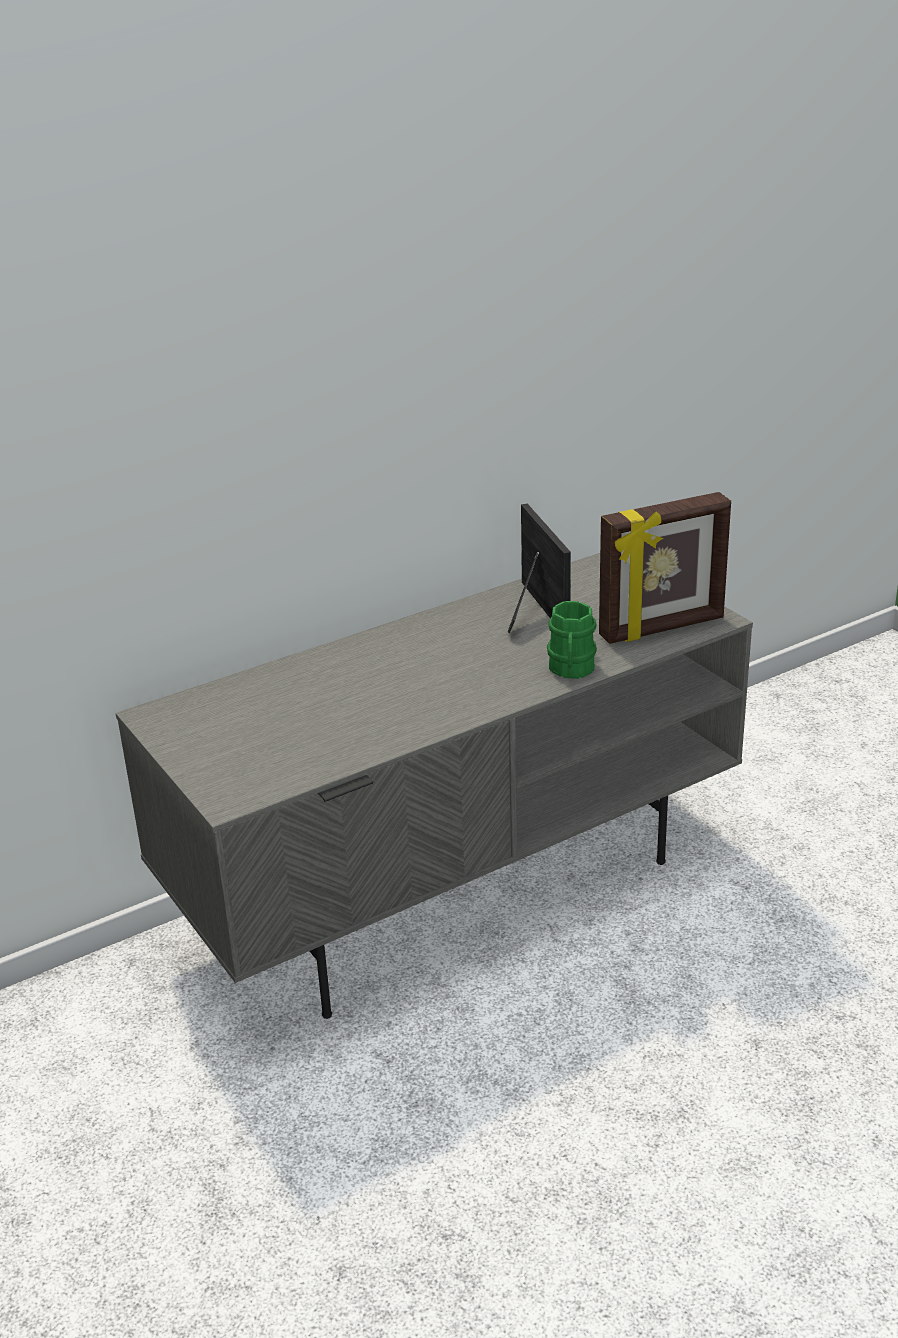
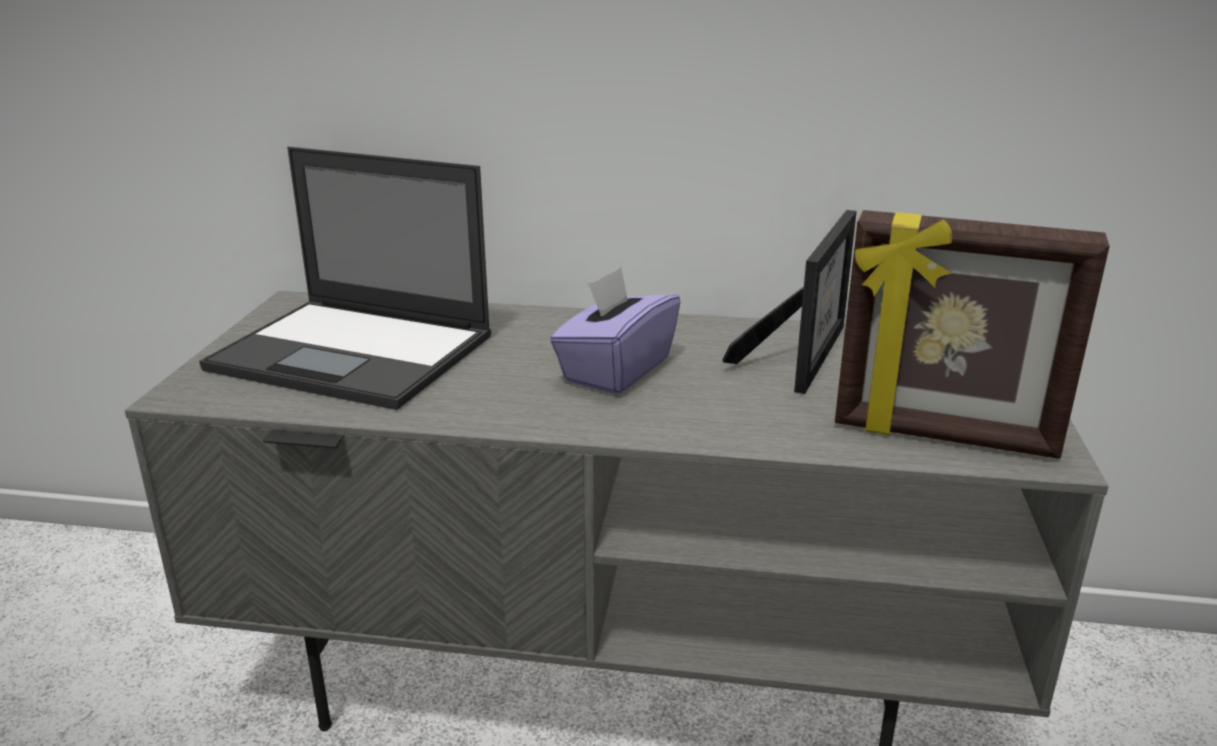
camera: 40 degrees right, 5 degrees down
green mug [547,601,597,679] -> none
none -> laptop [199,147,491,410]
none -> purple tissue box [550,267,681,395]

